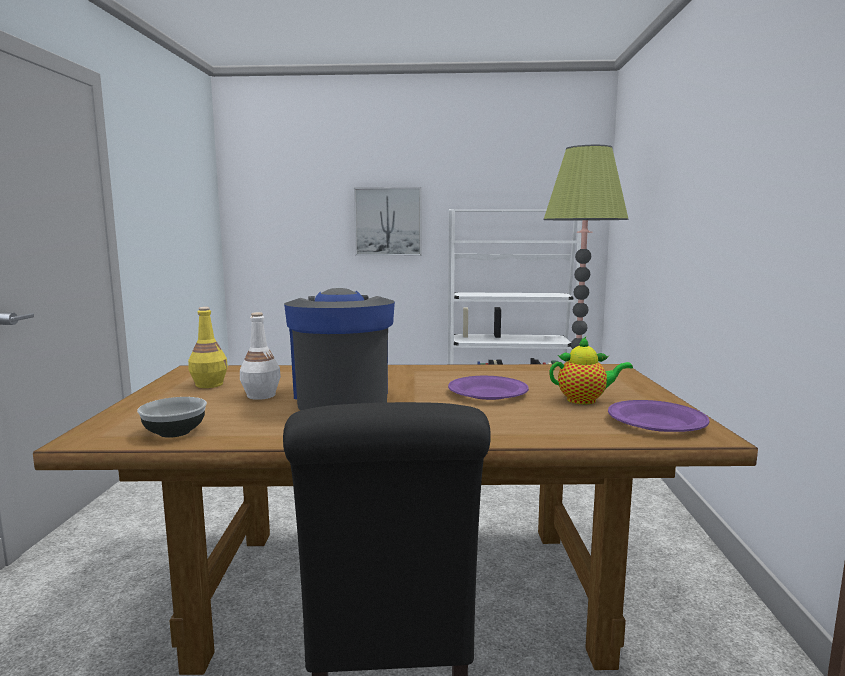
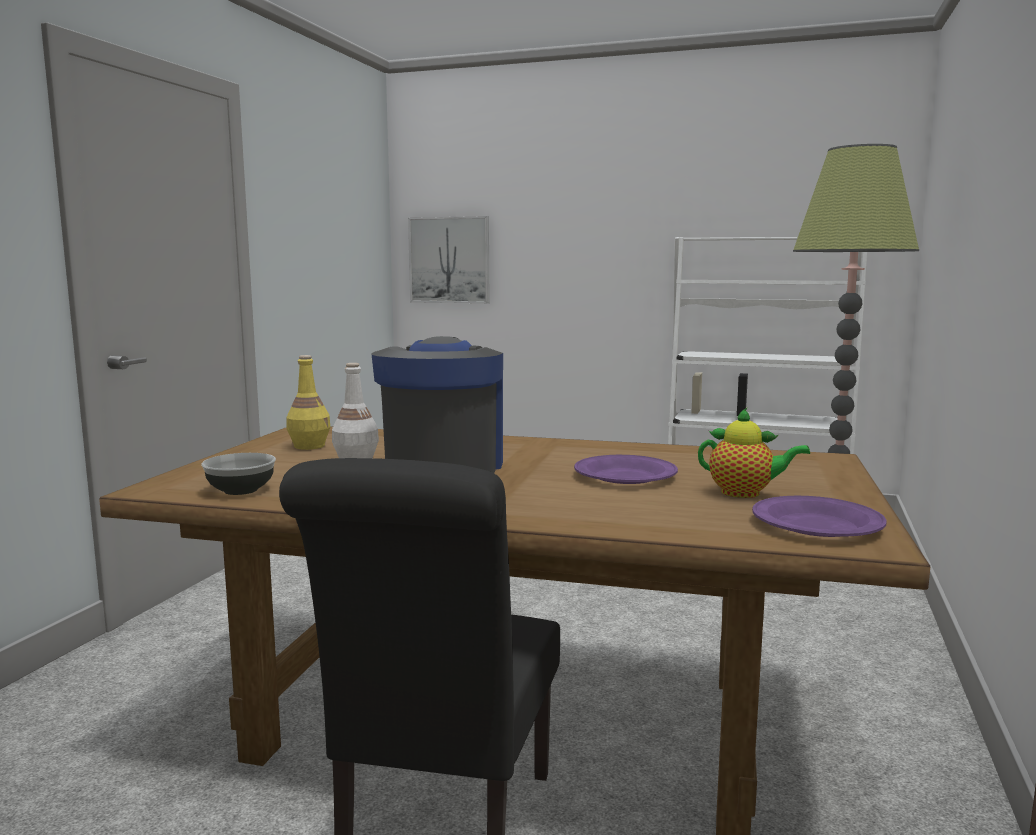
camera: 15 degrees right, 0 degrees up
picture [354,187,421,256] -> picture moved to [408,216,489,303]

